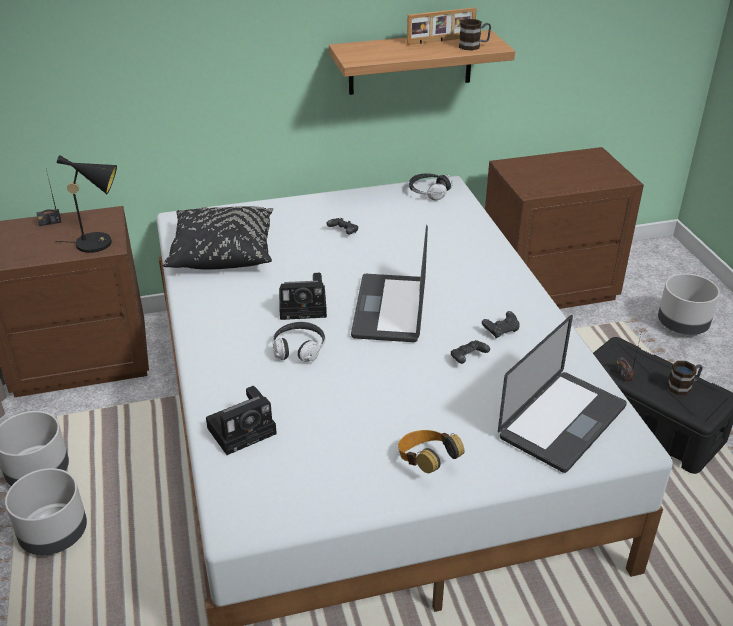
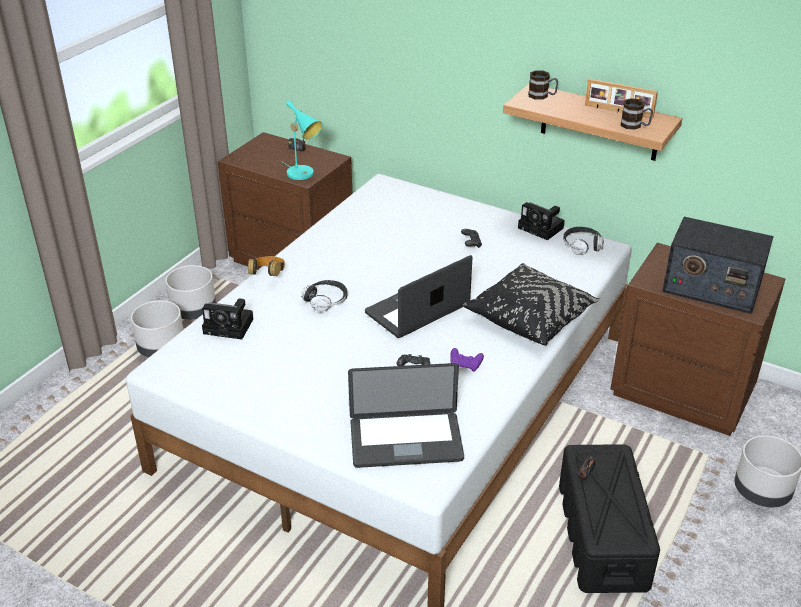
camera: 45 degrees right, 0 degrees up
black table lamp [55,155,117,253] -> turquoise table lamp [283,100,323,180]
black pillow [163,206,273,270] -> black pillow moved to [463,263,600,346]
camera [279,273,327,320] -> camera moved to [518,202,565,240]
headphones [398,430,465,473] -> headphones moved to [248,256,285,276]
black game controller [482,311,520,339] -> purple game controller [450,348,484,372]
mug [667,361,703,395] -> mug moved to [528,70,558,99]
none -> radio [662,217,774,314]

